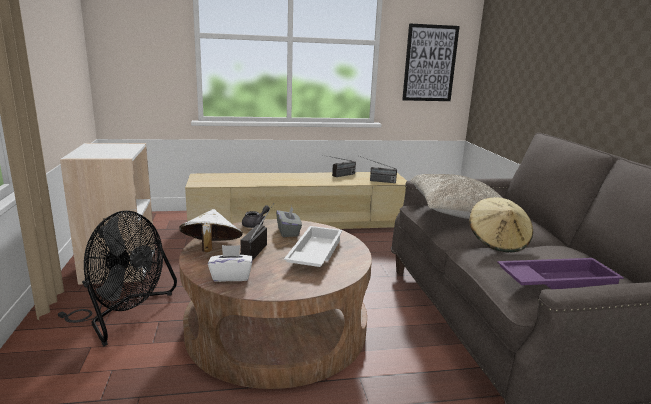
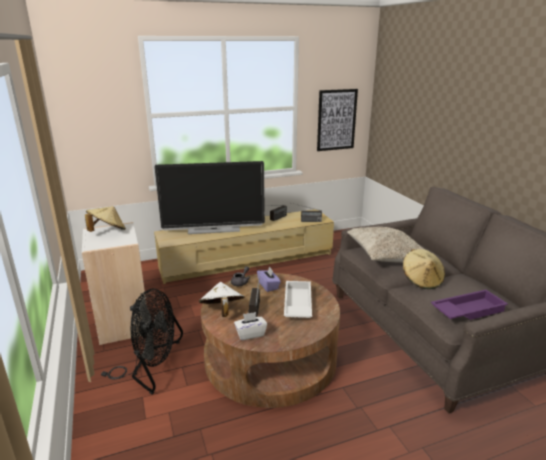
camera: 10 degrees left, 5 degrees up
grey tissue box [276,206,302,237] -> purple tissue box [257,266,281,292]
none -> beige hat [85,206,126,232]
none -> television [154,161,265,234]

